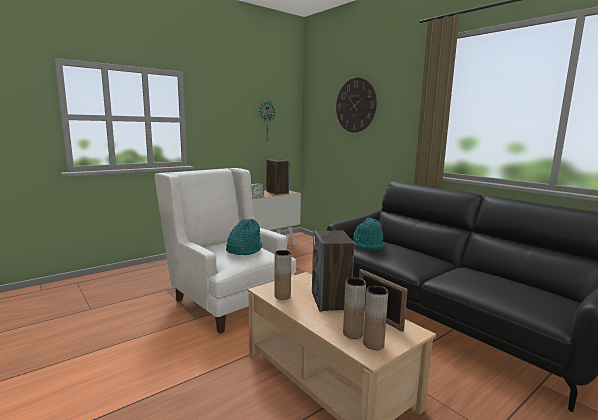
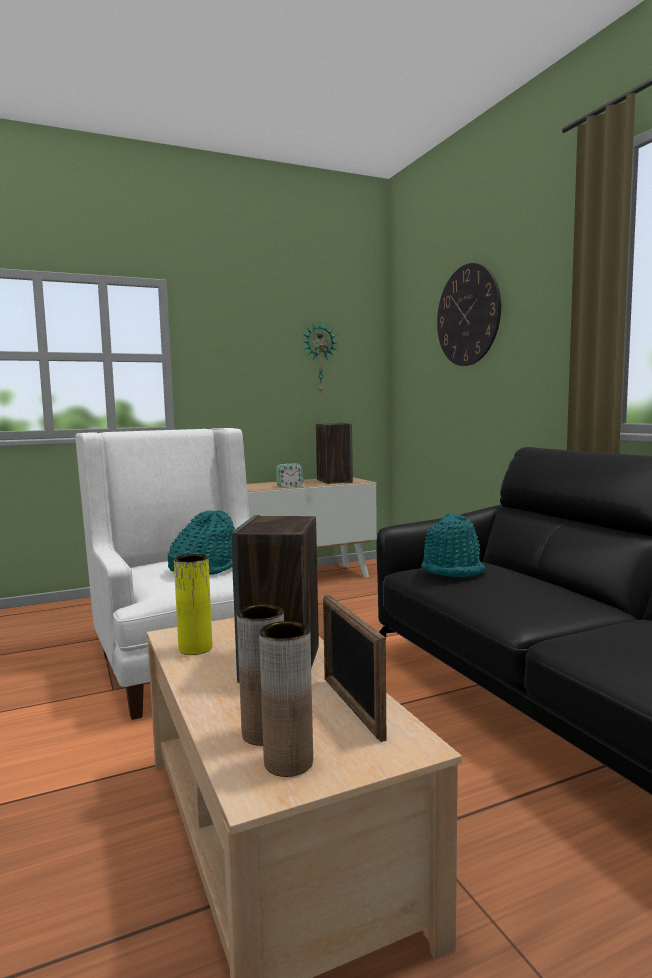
camera: 15 degrees right, 5 degrees down
brown vase [274,250,291,300] -> yellow vase [174,554,212,655]

